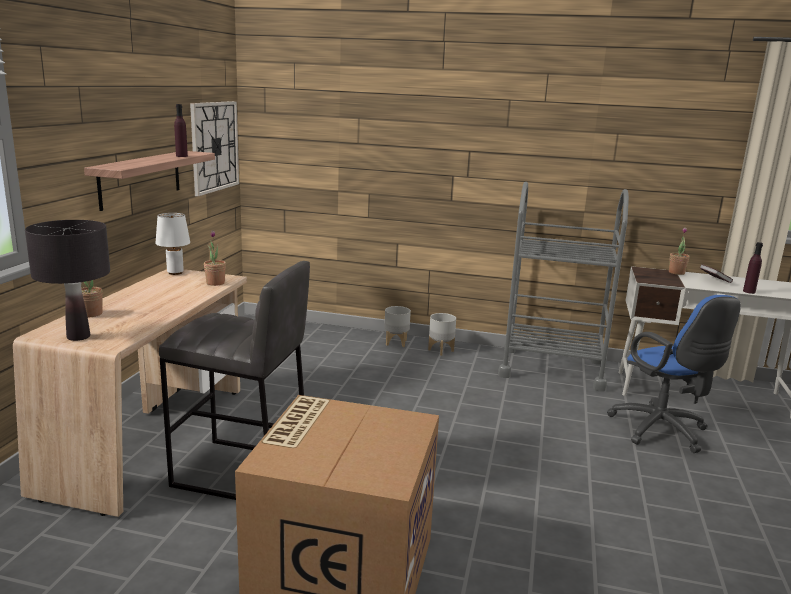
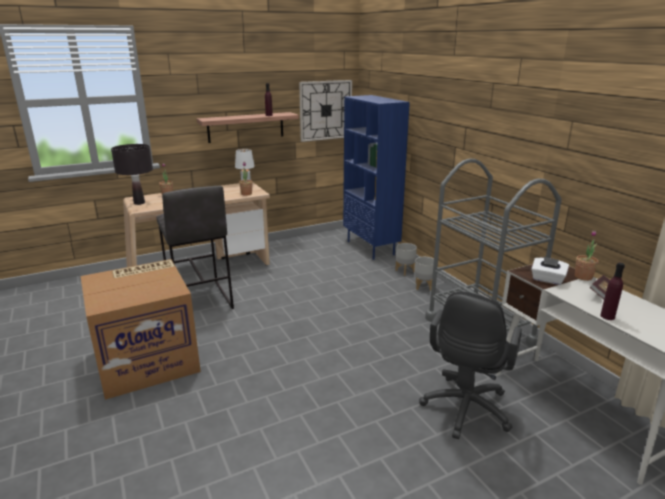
camera: 50 degrees right, 5 degrees up
blue office chair [607,295,741,453] -> black office chair [419,292,522,439]
none -> blue bookcase [343,95,410,260]
none -> white tissue box [531,257,569,285]

